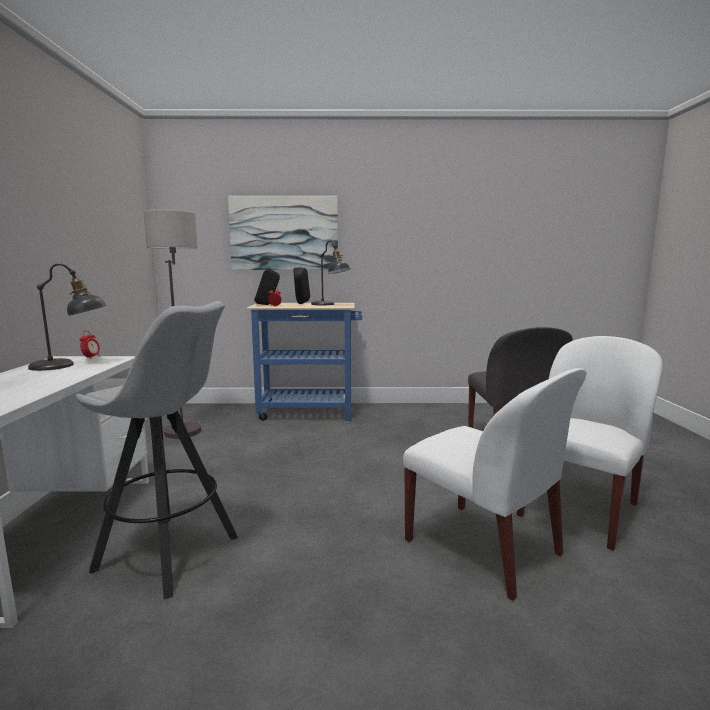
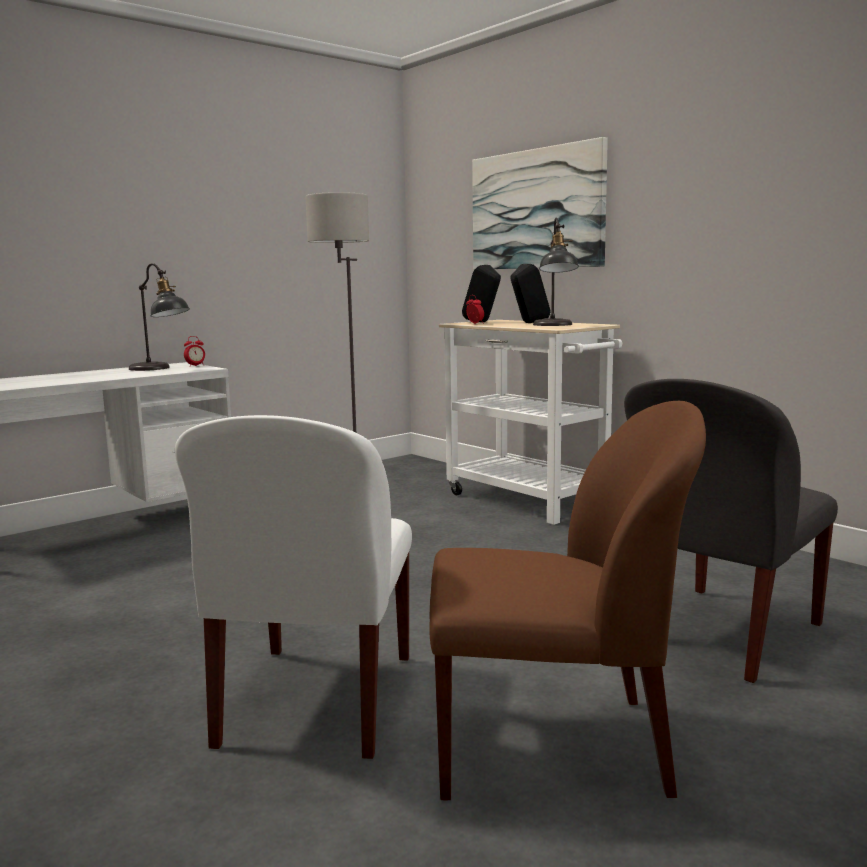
camera: 50 degrees right, 0 degrees up
grey stool [76,301,238,599] -> none
blue cart [247,303,362,421] -> white cart [439,320,623,525]
white chair [517,336,663,551] -> brown chair [429,401,706,800]

